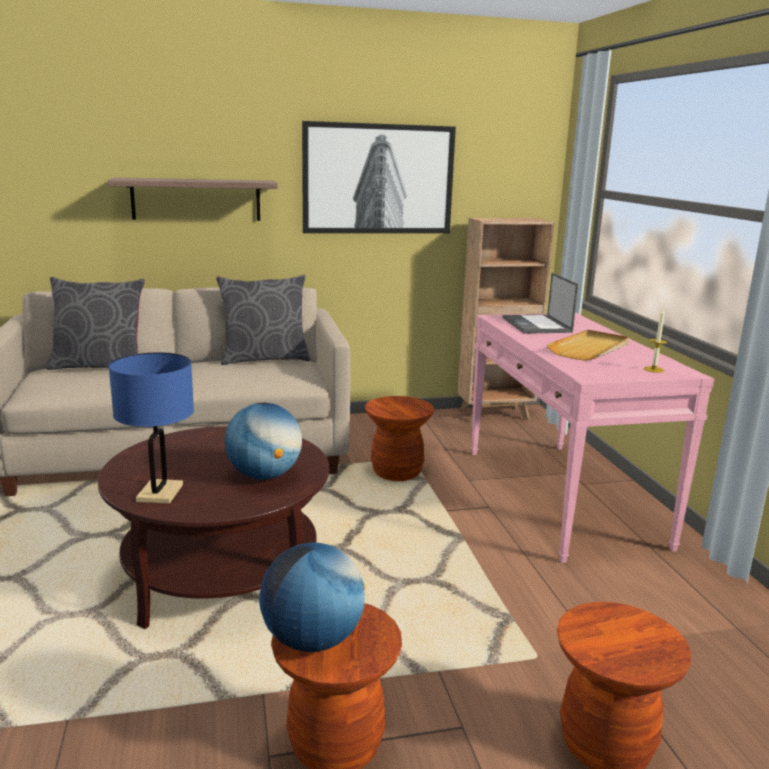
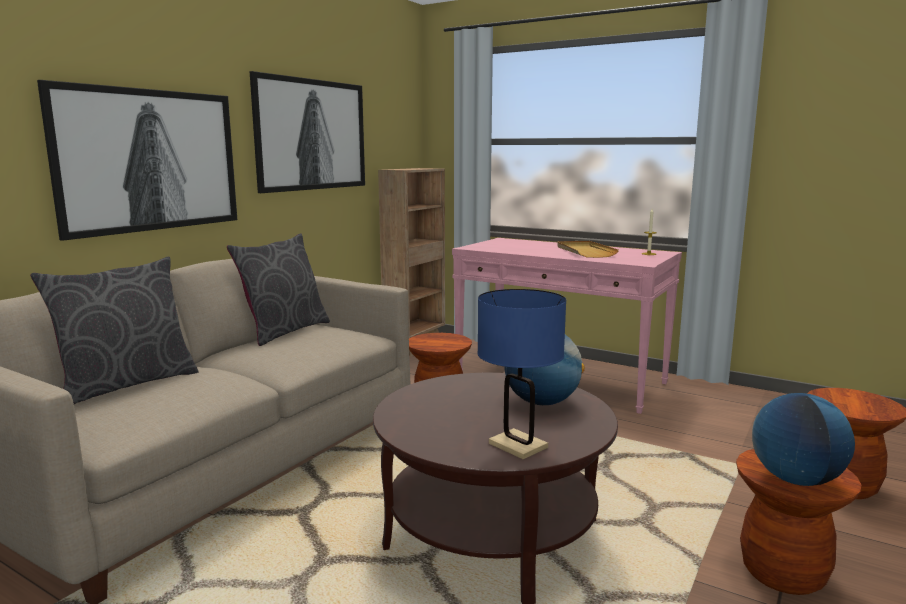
camera: 45 degrees left, 5 degrees down
shelf [107,178,278,221] -> picture [37,80,237,241]
laptop [502,273,578,333] -> none

